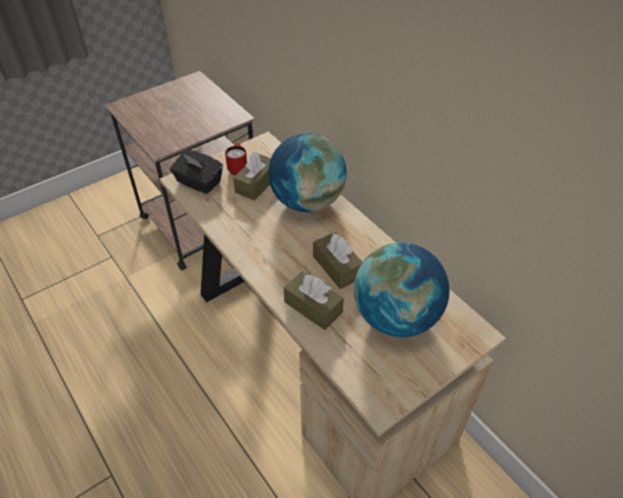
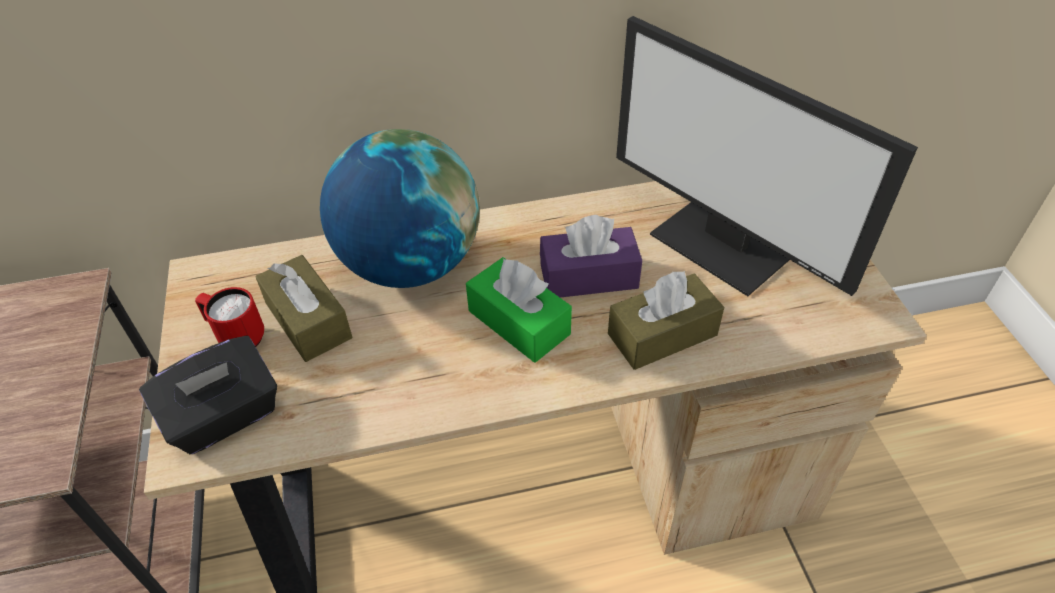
camera: 65 degrees left, 0 degrees up
brown tissue box [313,232,362,289] -> purple tissue box [540,215,642,298]
globe [354,243,449,337] -> monitor [616,16,918,296]
none -> green tissue box [466,257,572,363]

